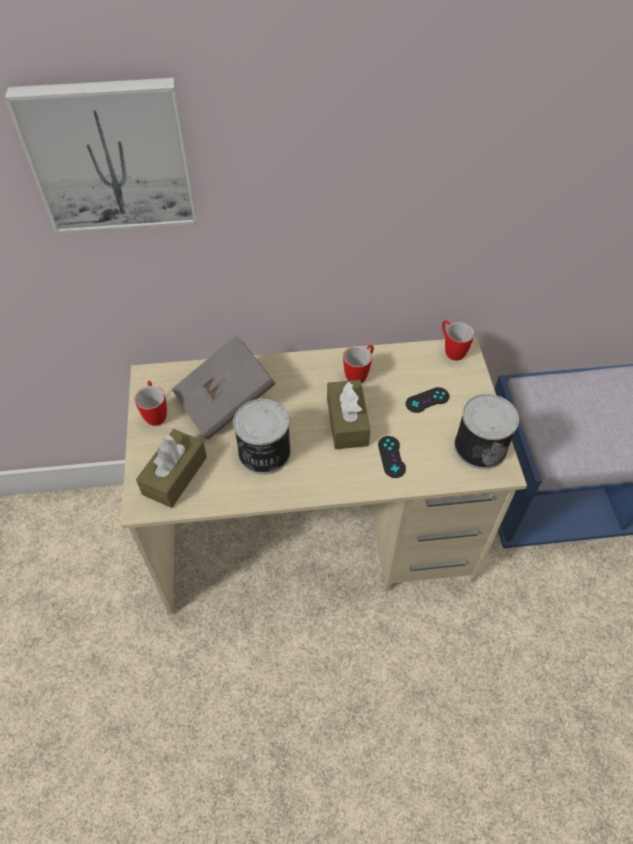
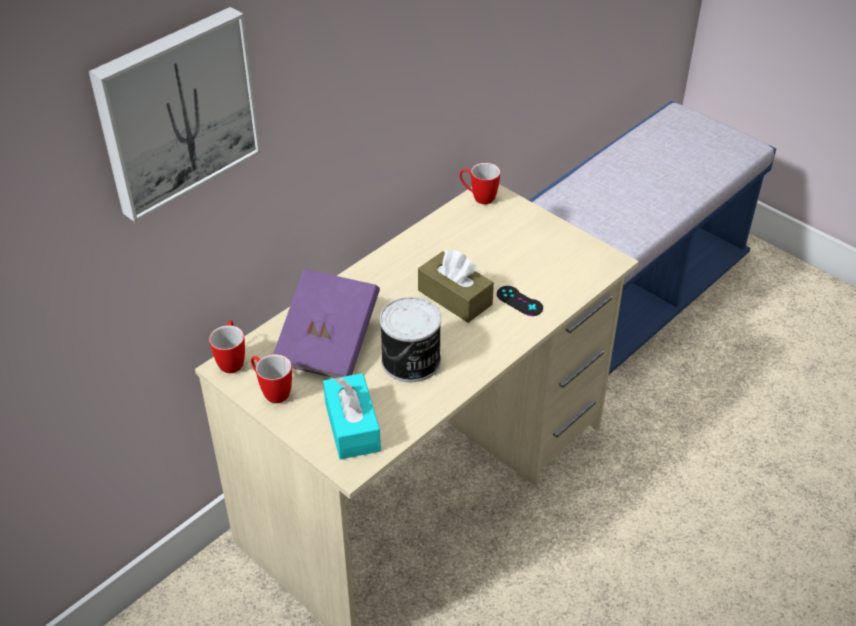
camera: 40 degrees left, 10 degrees down
brown tissue box [136,429,207,508] -> turquoise tissue box [323,373,381,459]
grey book [172,335,276,440] -> purple book [273,269,380,378]
mug [343,345,374,383] -> mug moved to [209,320,245,373]
black game controller [406,387,449,413] -> none
can [454,394,519,469] -> none

